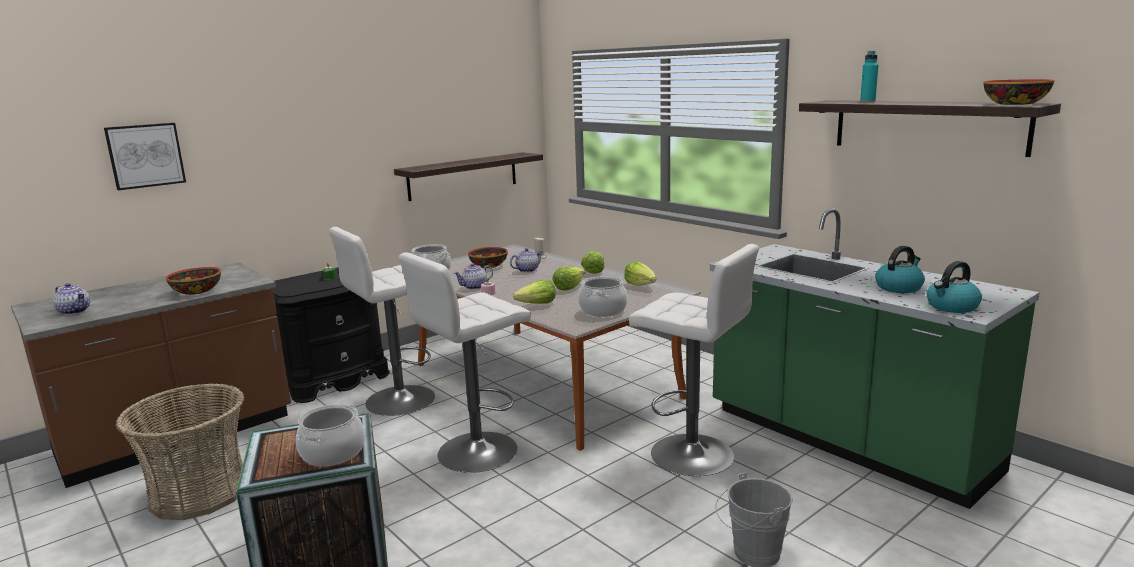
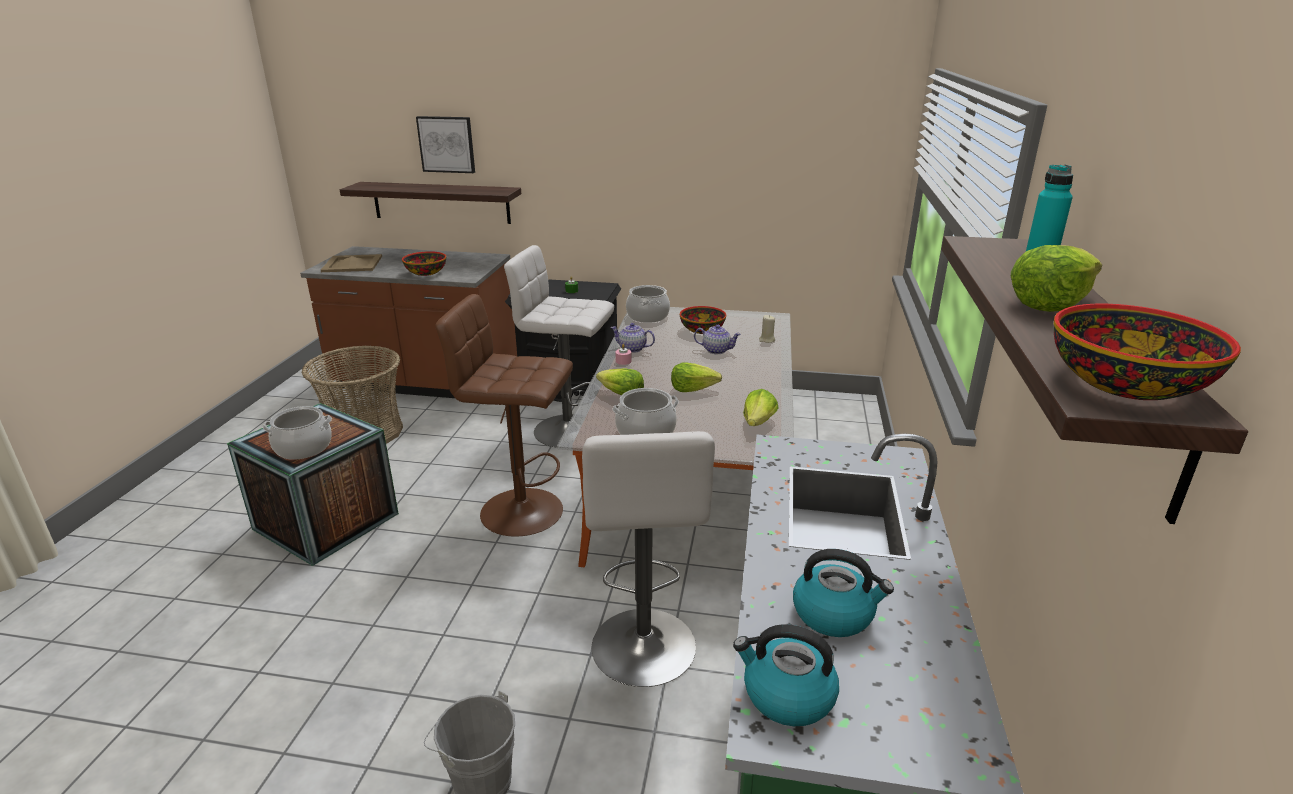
camera: 50 degrees right, 10 degrees up
teapot [53,283,90,315] -> beige tray [321,254,382,272]
shelf [394,152,543,201] -> shelf moved to [340,182,521,224]
white stool [399,252,531,473] -> brown stool [435,294,573,537]
lettuce [581,251,605,274] -> lettuce moved to [1011,245,1102,312]

